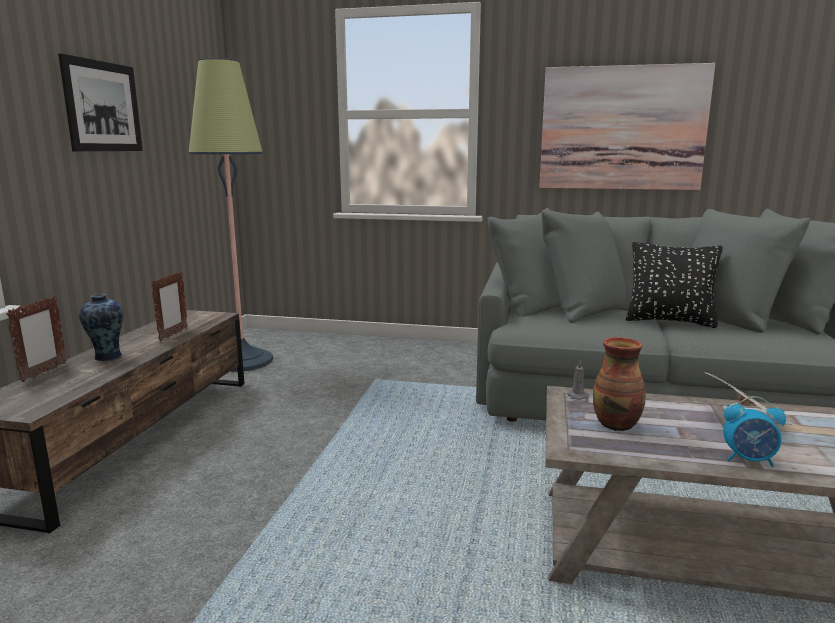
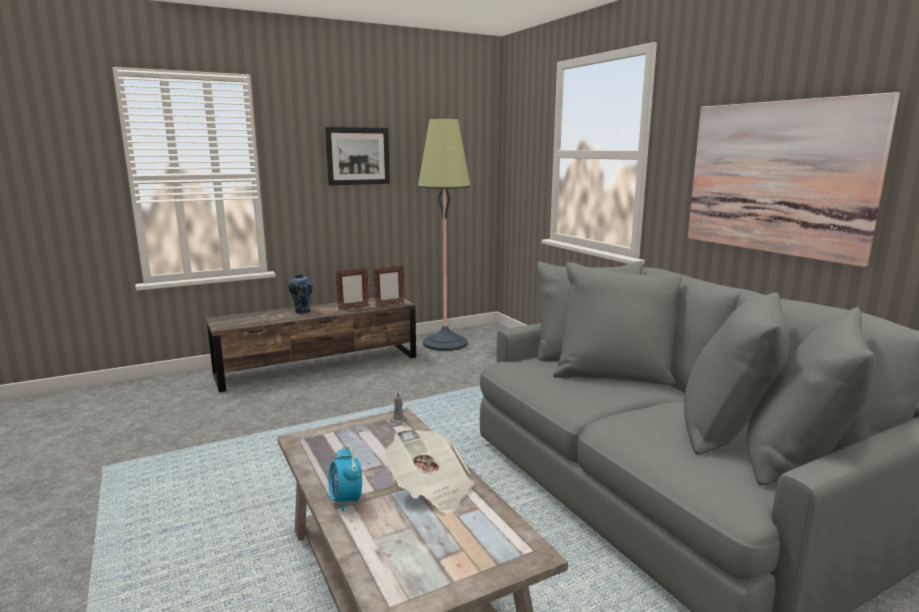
camera: 50 degrees right, 0 degrees up
picture frame [6,296,67,382] -> picture frame moved to [373,265,405,307]
vase [593,337,645,431] -> none
black pillow [626,242,722,328] -> none

